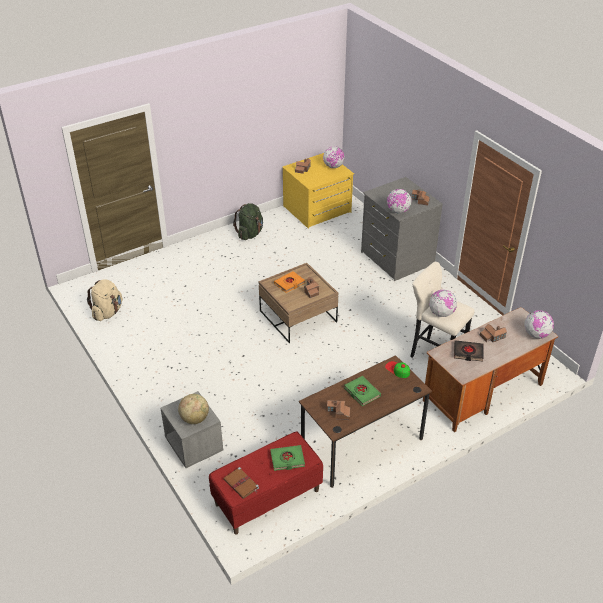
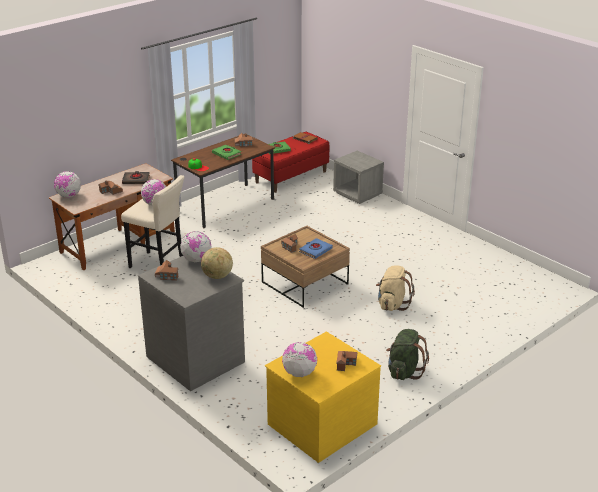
camera: 170 degrees right, 10 degrees down
beige backpack [87,279,123,321] -> beige backpack moved to [376,265,415,311]
globe [178,394,209,424] -> globe moved to [201,247,233,279]
orange book [274,271,305,293] -> blue book [299,238,333,259]

